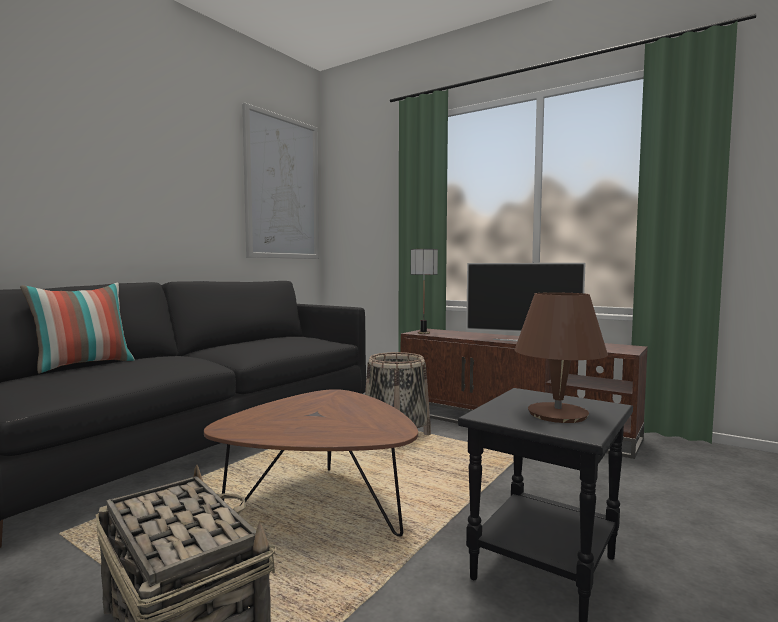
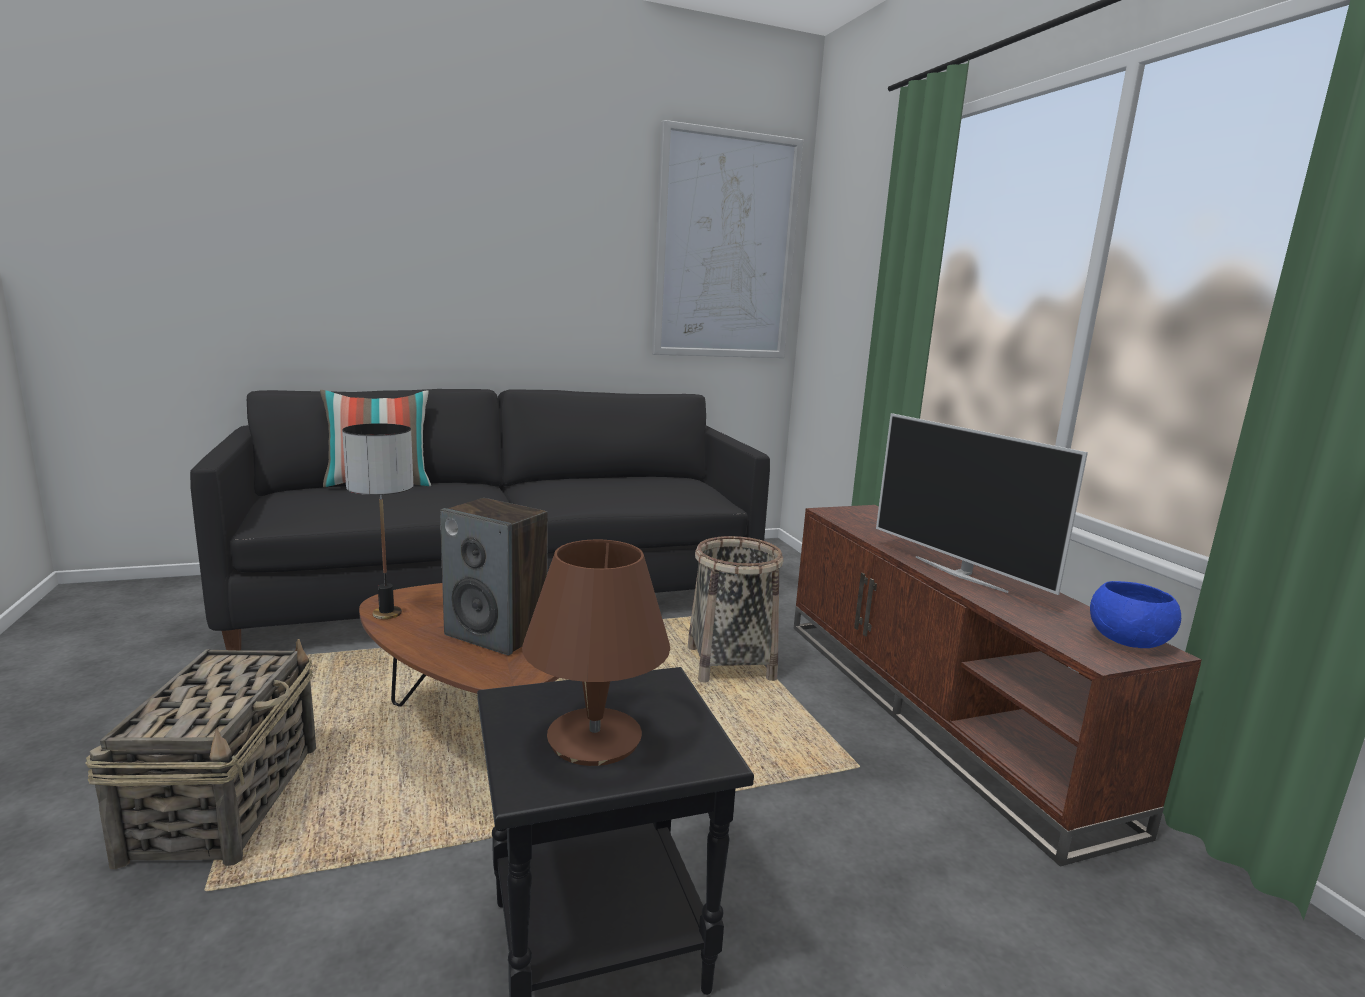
camera: 35 degrees right, 10 degrees up
table lamp [411,249,438,334] -> table lamp moved to [342,423,413,619]
none -> speaker [440,498,548,656]
none -> blue bowl [1090,581,1181,648]

